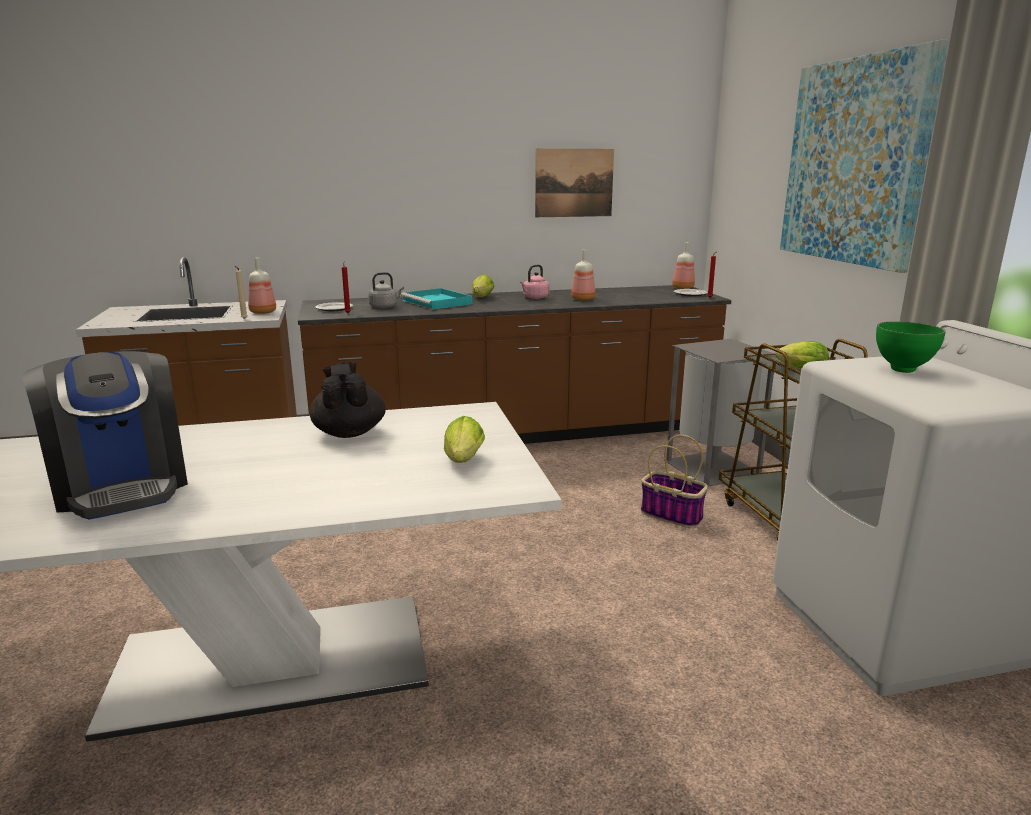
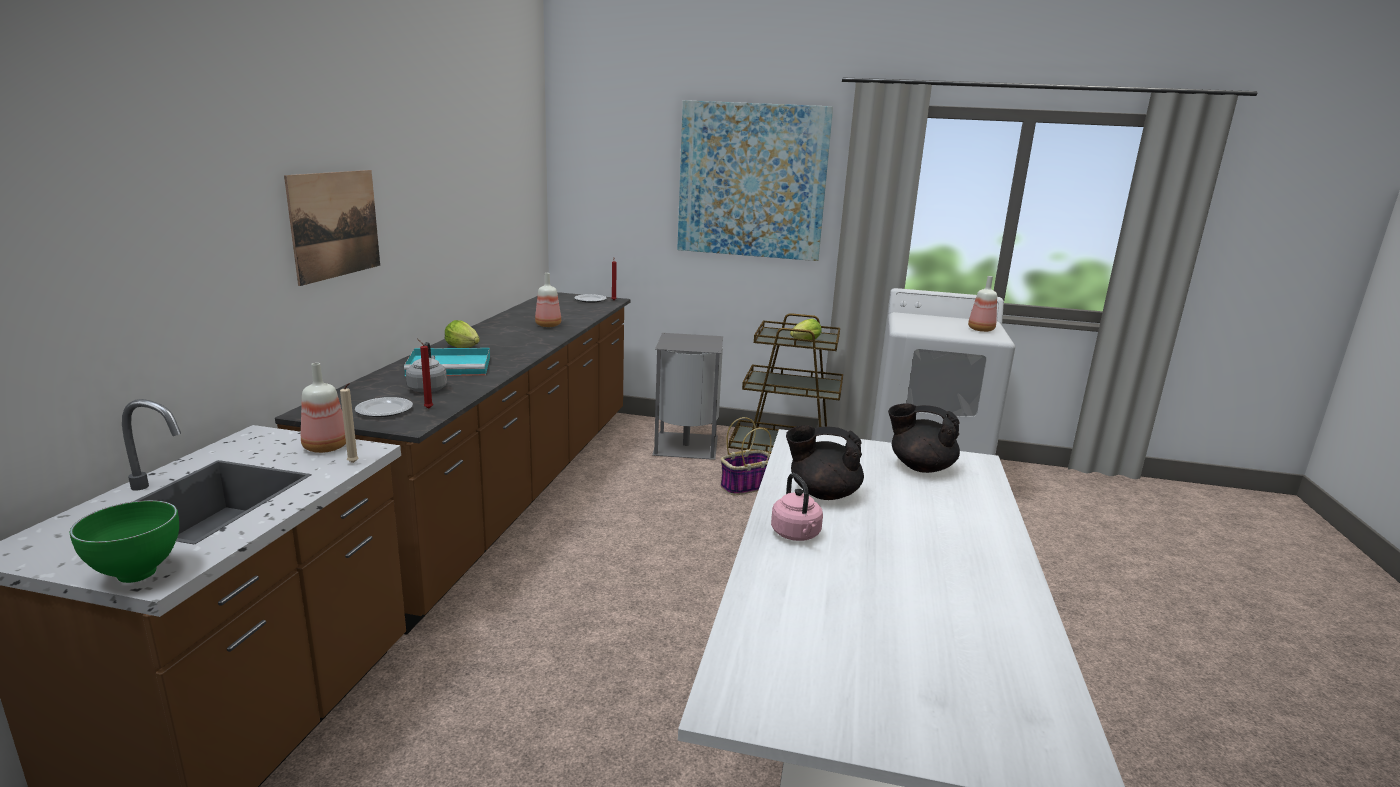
camera: 65 degrees left, 0 degrees up
coffee machine [22,351,188,520] -> none
lettuce [444,416,485,463] -> black teapot [888,404,960,473]
pink kettle [520,265,550,299] -> pink kettle moved to [771,473,823,541]
picture [535,149,614,217] -> picture moved to [284,170,380,286]
bottle [672,242,695,289] -> bottle moved to [968,276,997,332]
green bowl [876,321,946,373] -> green bowl moved to [69,500,179,583]

